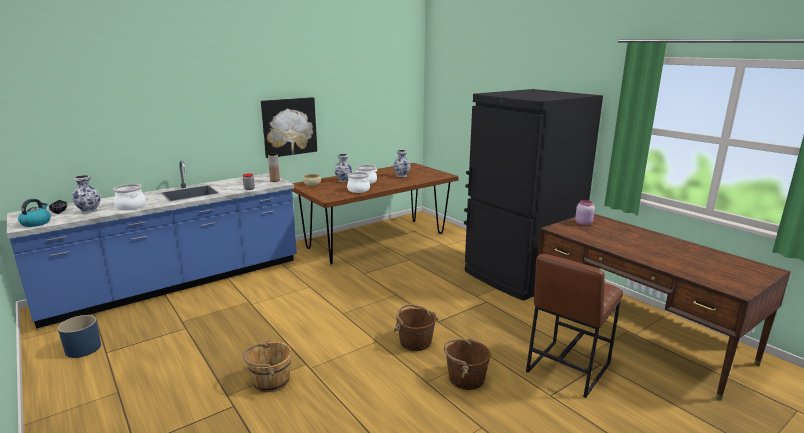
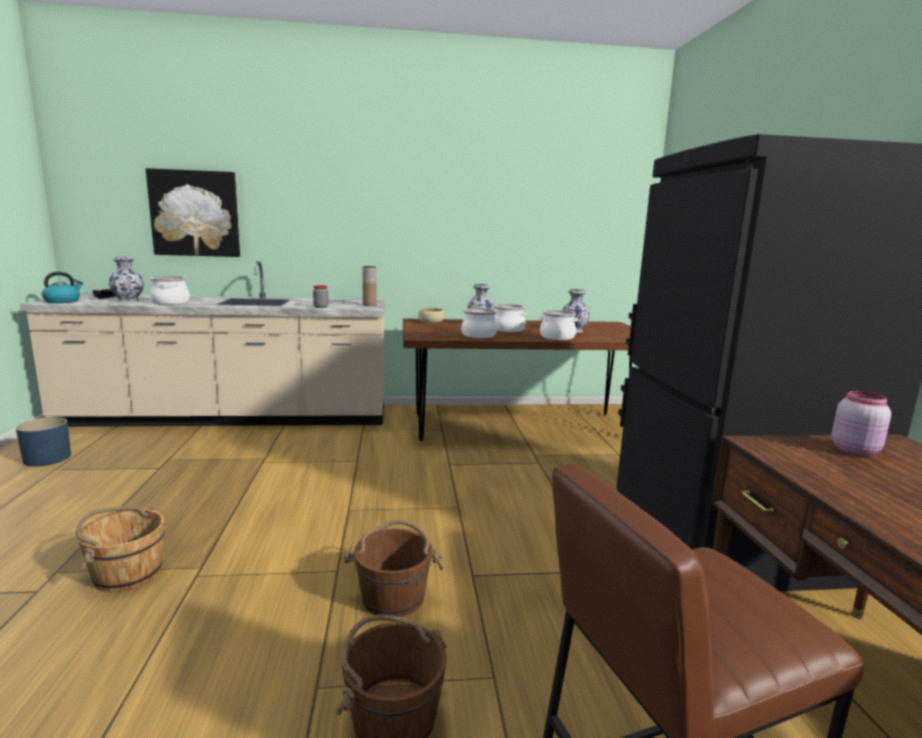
camera: 30 degrees right, 5 degrees down
blue counter [7,161,297,329] -> beige counter [20,261,385,427]
picture [261,97,317,158] -> picture moved to [146,168,240,257]
none -> cooking pot [540,310,578,340]

